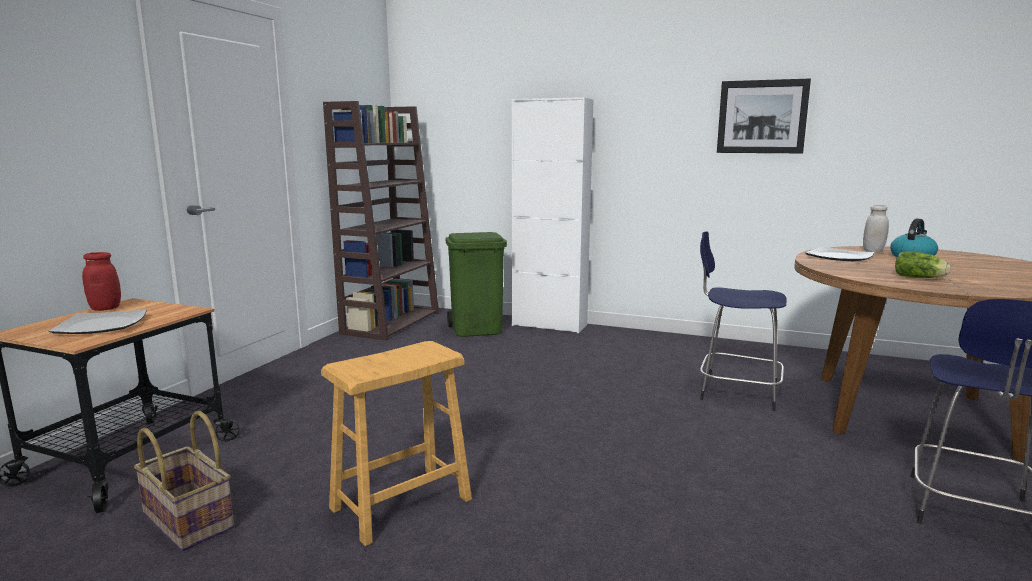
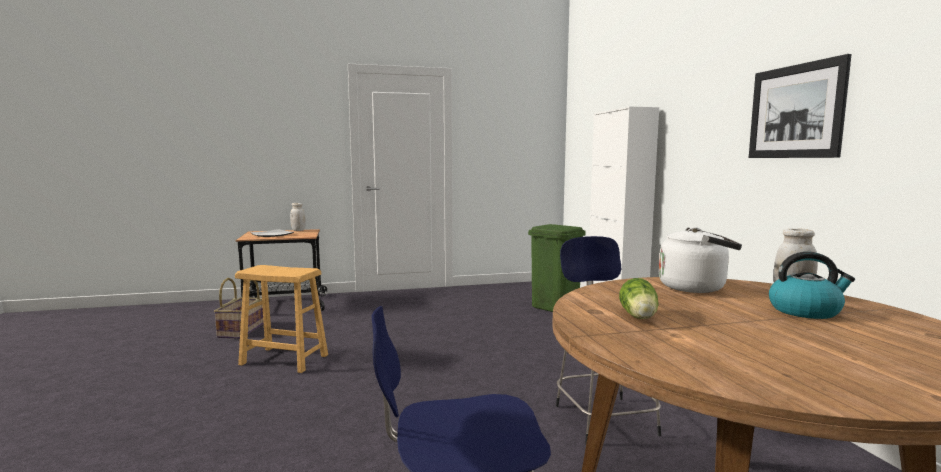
camera: 55 degrees right, 5 degrees down
red jar [82,252,121,311] -> white jar [290,203,306,231]
brown bookcase [323,101,439,341] -> none
plate [805,247,874,261] -> white kettle [659,227,742,293]

